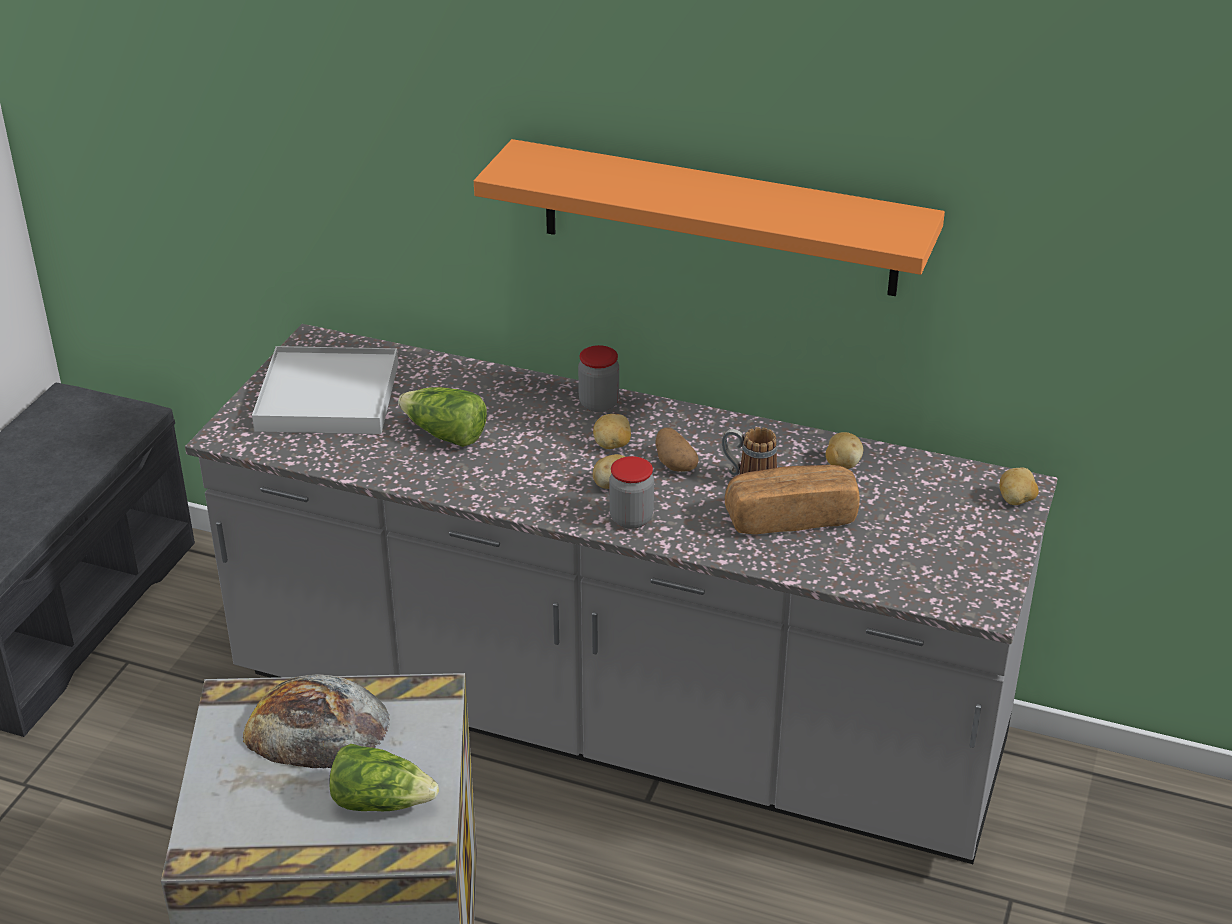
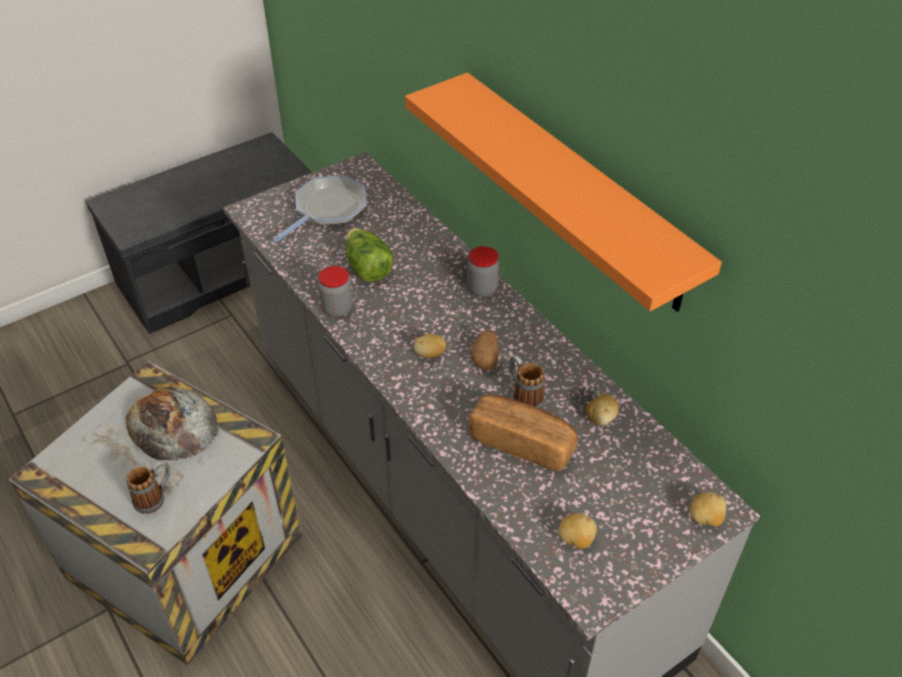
camera: 35 degrees right, 10 degrees up
white tray [252,346,398,434] -> frying pan [273,175,367,242]
lettuce [330,744,439,811] -> mug [126,461,171,514]
potato [593,414,631,449] -> potato moved to [559,513,597,549]
jar [609,456,654,529] -> jar moved to [318,266,353,317]

